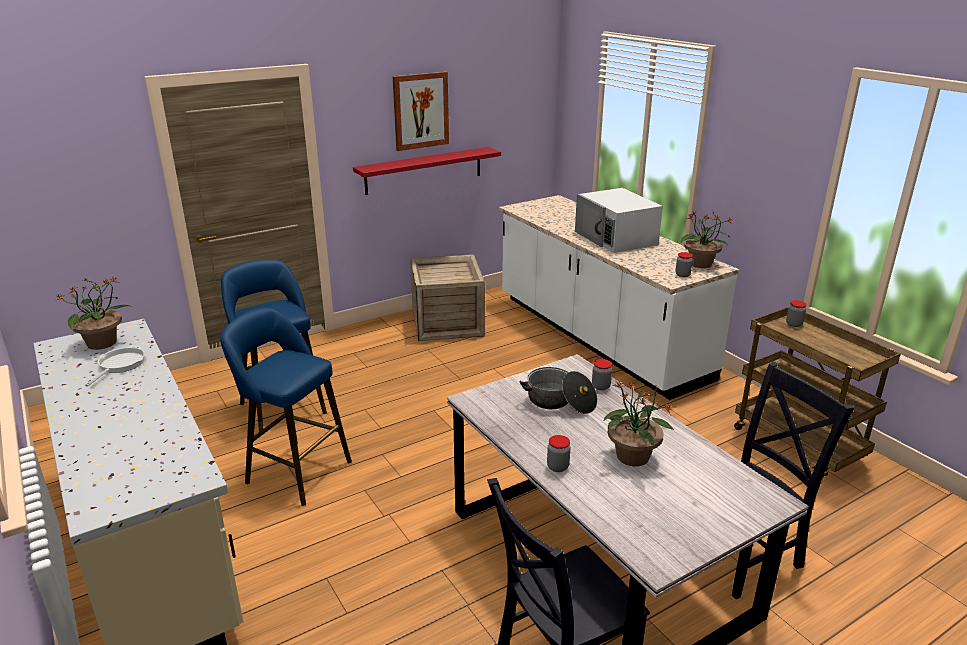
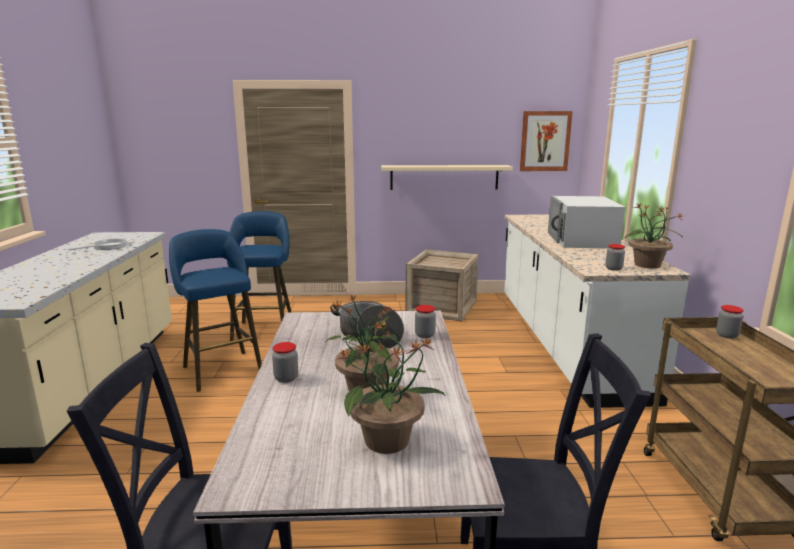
camera: 30 degrees right, 10 degrees down
potted plant [55,276,132,350] -> potted plant moved to [337,331,446,454]
red shelf [353,147,501,195] -> beige shelf [381,165,513,190]
picture [393,72,449,151] -> picture moved to [520,111,573,171]

